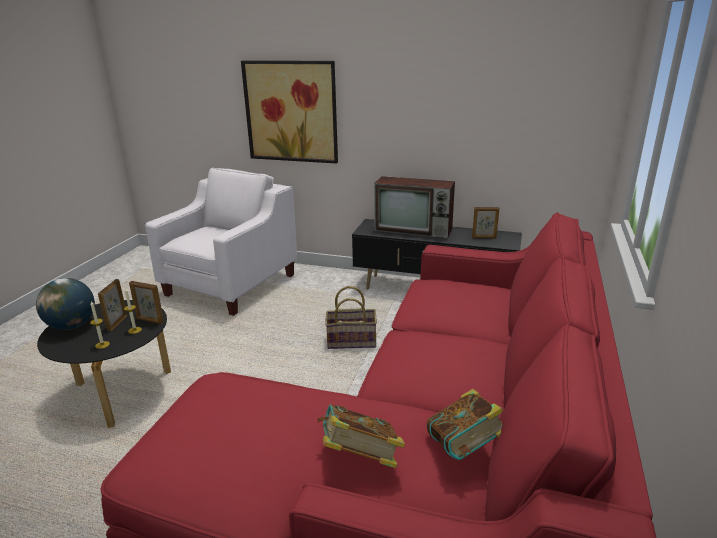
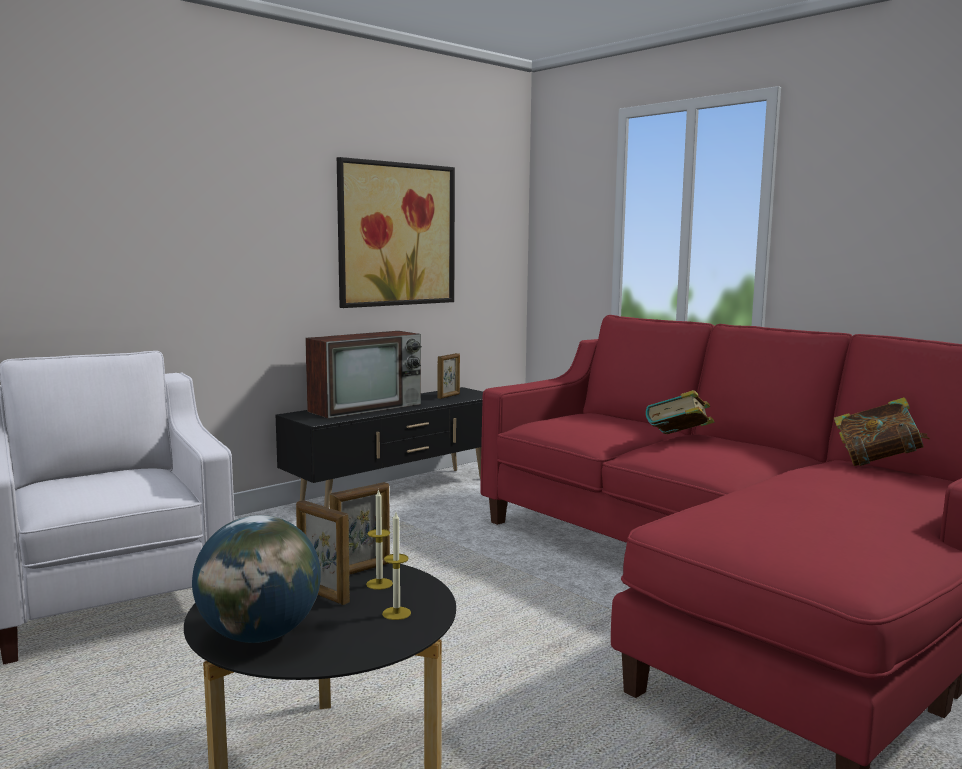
camera: 60 degrees left, 15 degrees down
picture [241,60,338,164] -> picture moved to [337,157,455,308]
book [317,404,405,468] -> book moved to [646,390,714,434]
basket [325,286,377,349] -> none

